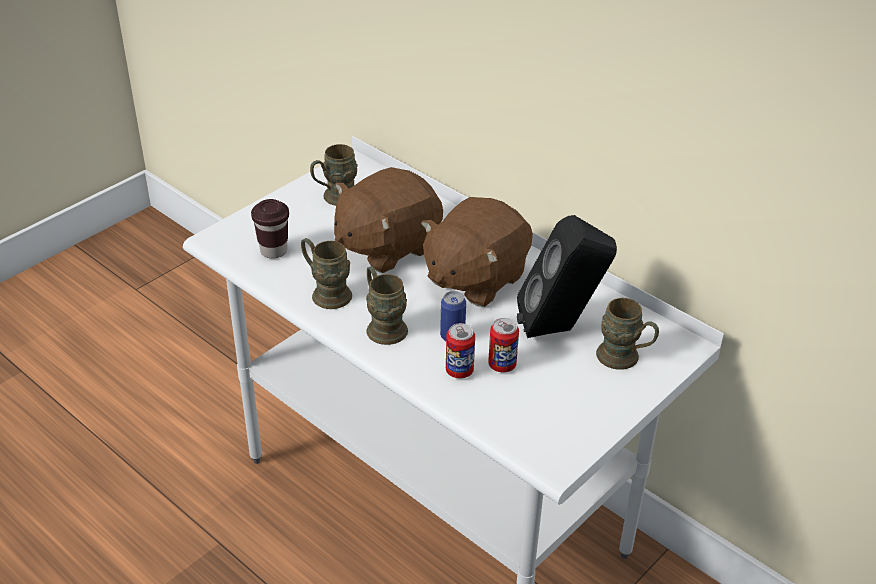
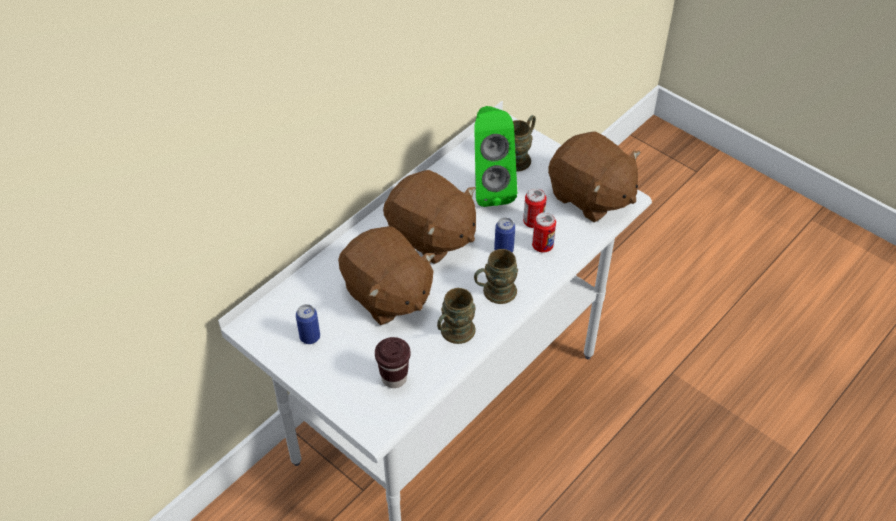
camera: 90 degrees left, 10 degrees up
brown mug [310,144,358,206] -> can [296,304,320,344]
black speaker [517,215,617,338] -> green speaker [474,106,517,207]
none -> brown plush toy [548,131,641,222]

